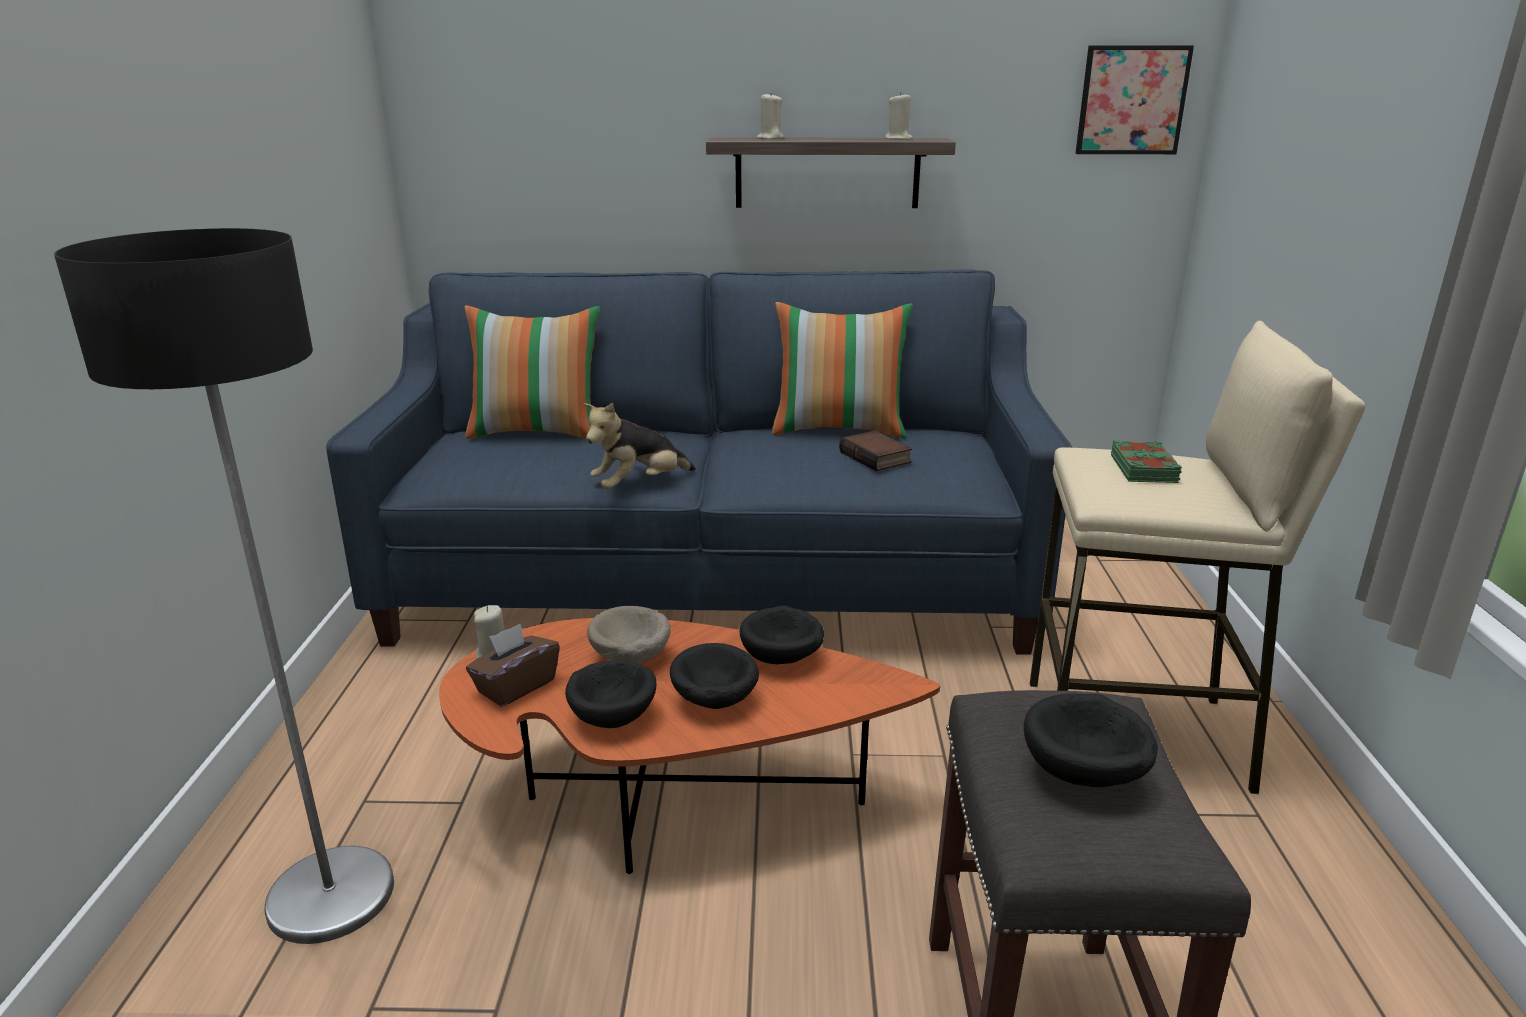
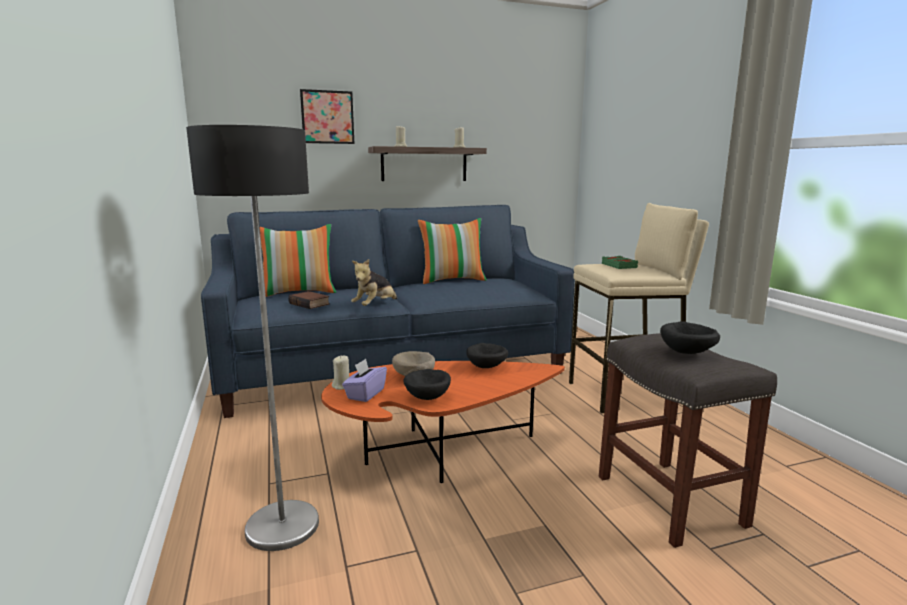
camera: 20 degrees left, 10 degrees down
brown tissue box [466,623,560,707] -> purple tissue box [342,359,387,402]
black bowl [670,643,759,709] -> none
book [839,431,912,471] -> book moved to [288,291,330,309]
picture [1075,46,1194,154] -> picture moved to [300,89,354,144]

